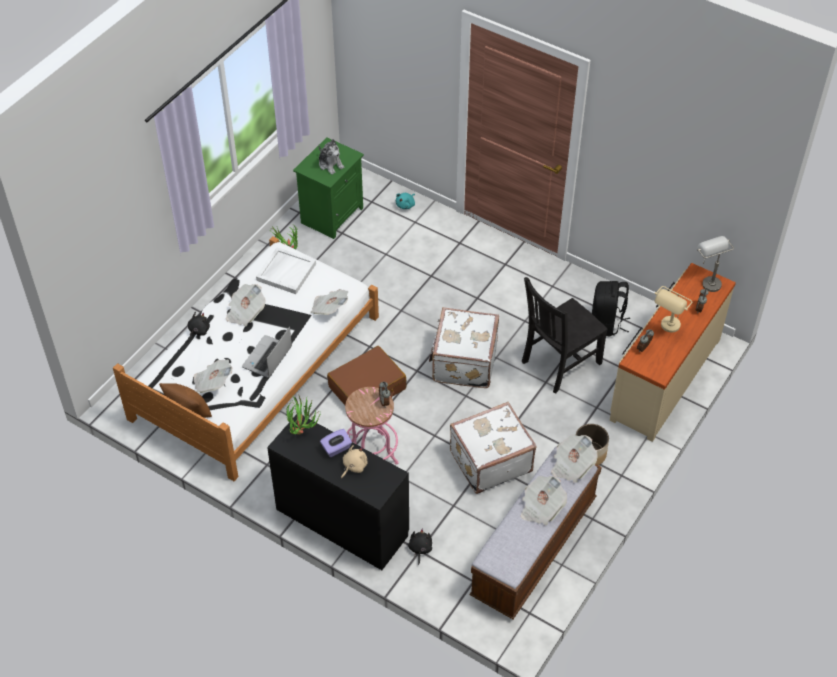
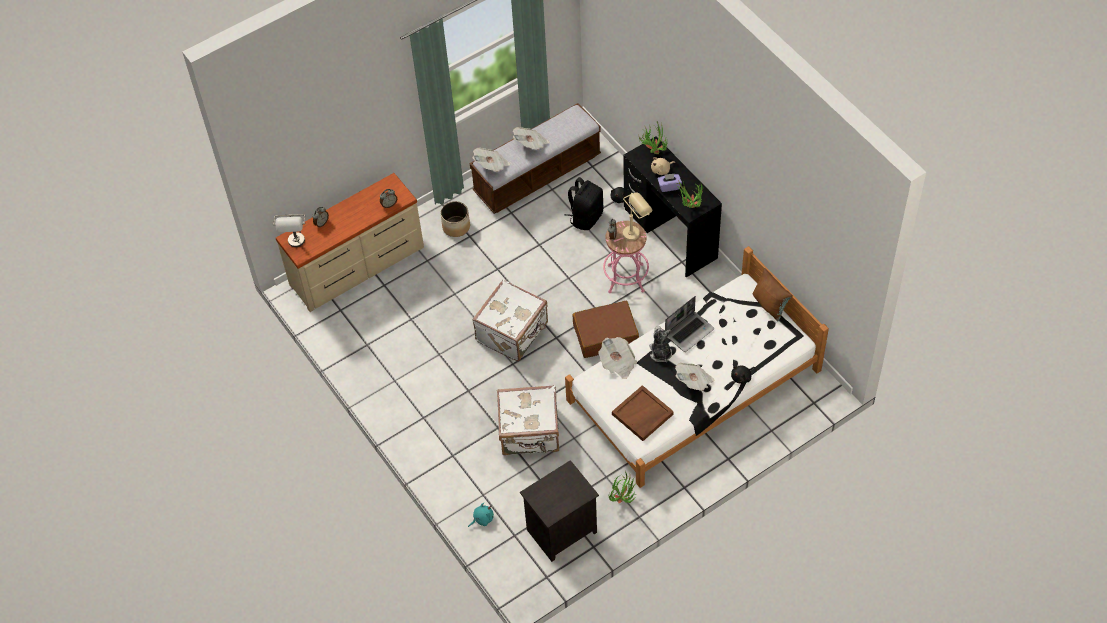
camera: 155 degrees left, 5 degrees up
newspaper [194,359,232,393] -> none
white tray [256,247,316,294] -> brown tray [612,385,674,441]
green nightstand [293,137,364,239] -> black nightstand [520,460,599,562]
plush toy [318,139,344,175] -> plush toy moved to [649,326,672,362]
white suitcase [450,402,537,494] -> white suitcase moved to [497,385,559,455]
black chair [522,277,608,394] -> none
black backpack [592,281,630,336] -> black backpack moved to [564,177,603,230]
beige table lamp [655,286,693,333] -> beige table lamp moved to [623,192,652,241]
none -> potted plant [638,121,668,154]

